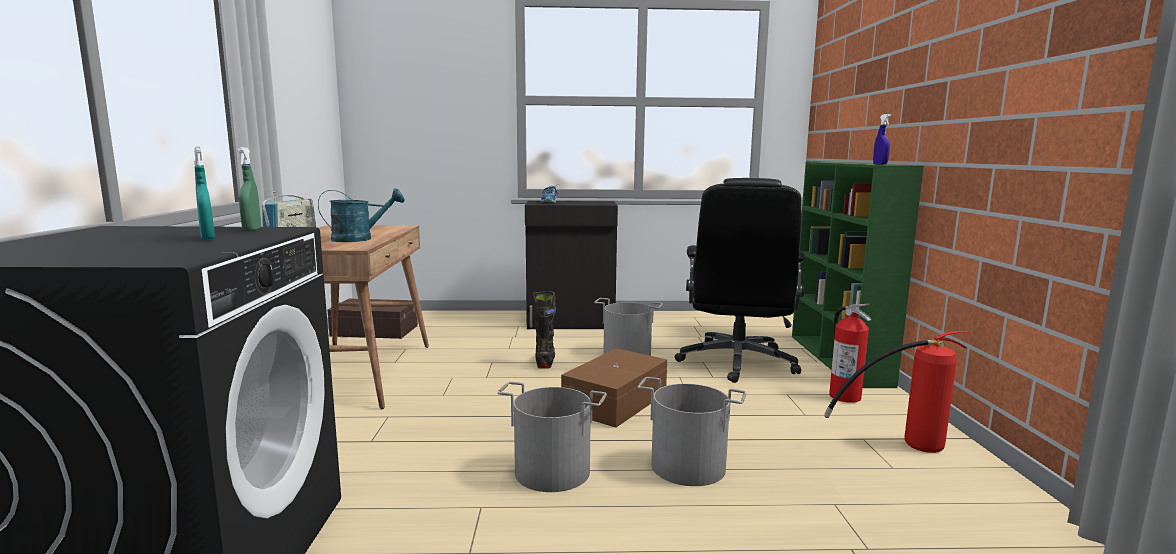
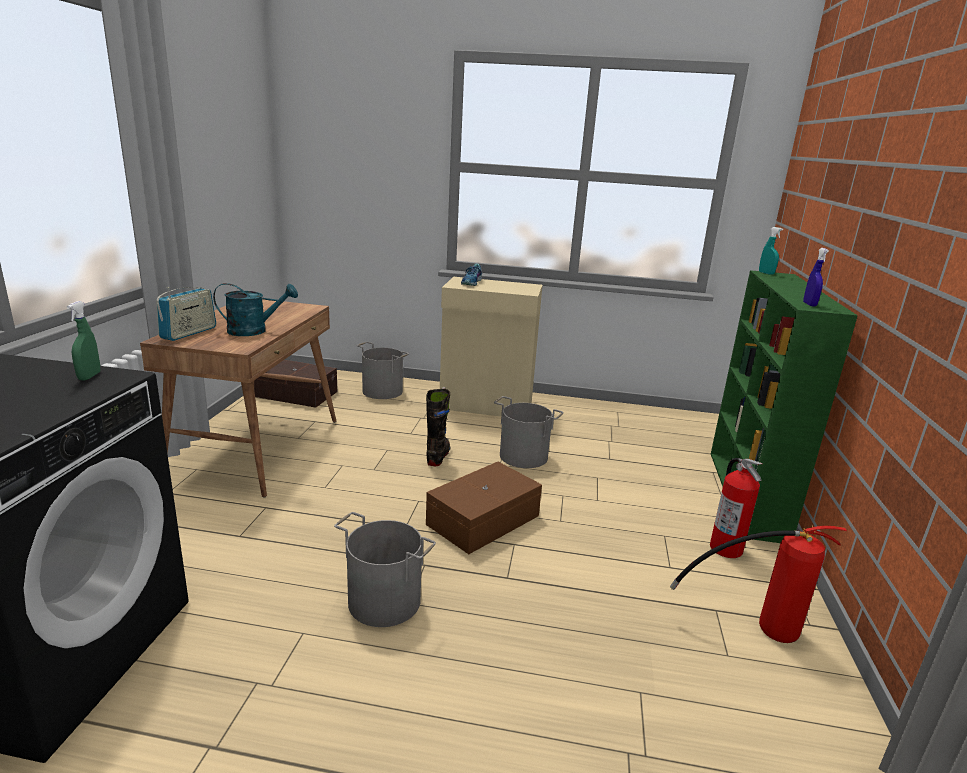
camera: 10 degrees right, 10 degrees up
turquoise spray bottle [194,146,215,240] -> turquoise spray bottle moved to [759,227,783,275]
black cabinet [525,201,618,329] -> beige cabinet [440,277,543,416]
grey bucket [638,377,746,486] -> grey bucket moved to [356,342,409,399]
black office chair [675,178,804,383] -> none

